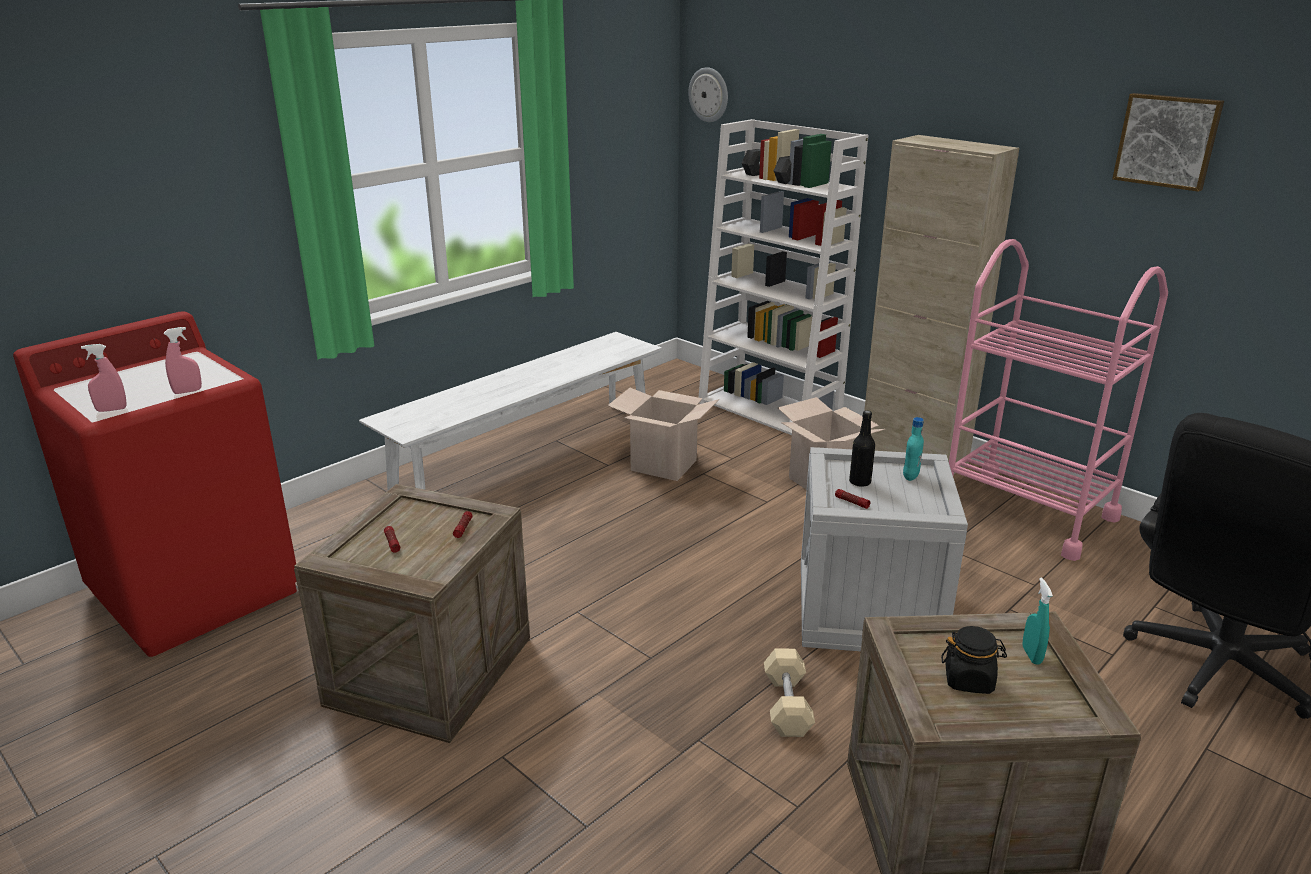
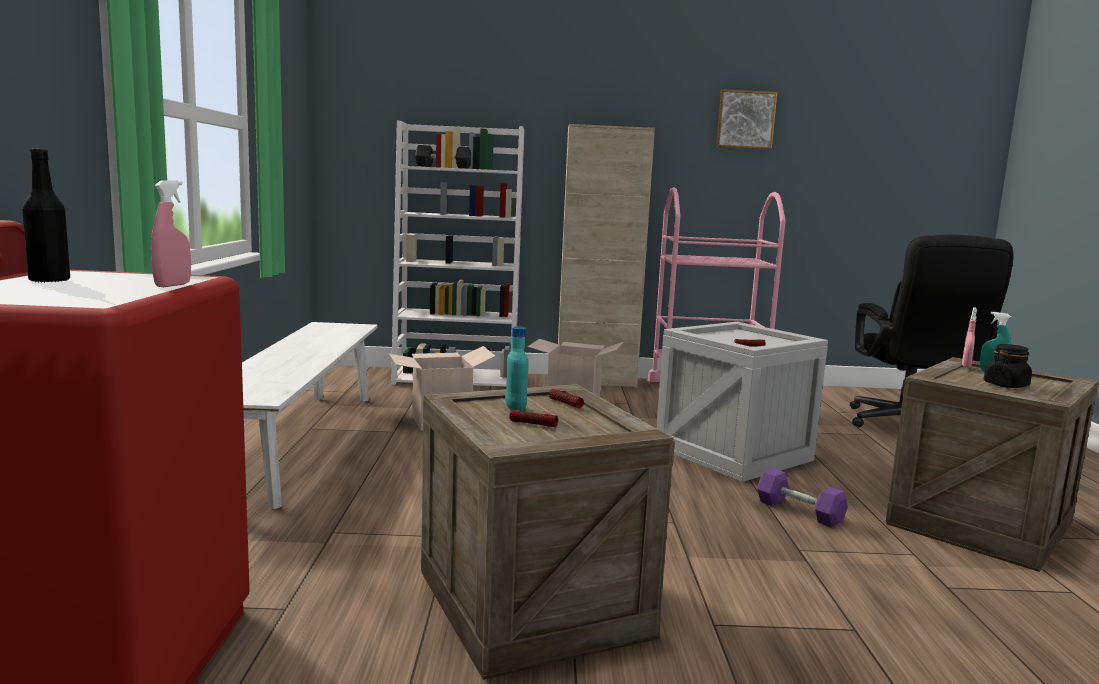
camera: 45 degrees left, 15 degrees down
pink spray bottle [81,344,127,412] -> pink spray bottle moved to [962,307,977,368]
wall clock [688,67,728,122] -> none
beige dumbbell [764,648,815,737] -> purple dumbbell [757,469,848,527]
black bottle [849,410,875,487] -> black bottle moved to [22,148,70,283]
turquoise bottle [903,417,924,481] -> turquoise bottle moved to [505,326,529,411]

